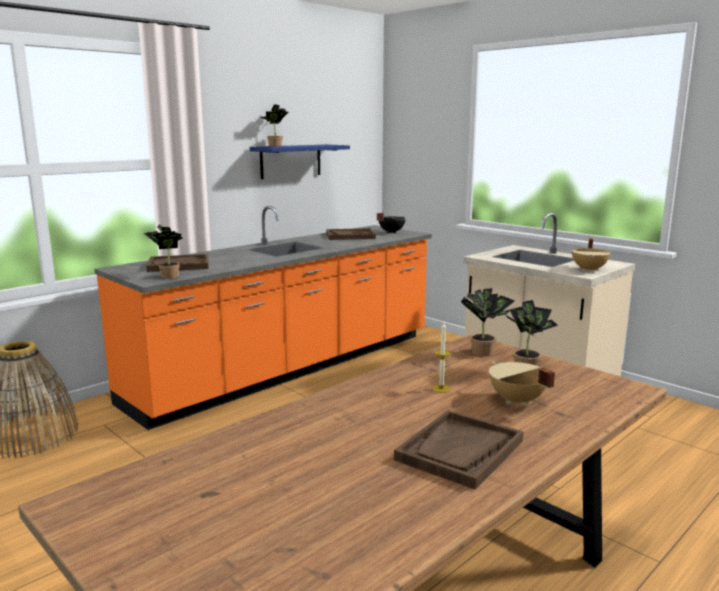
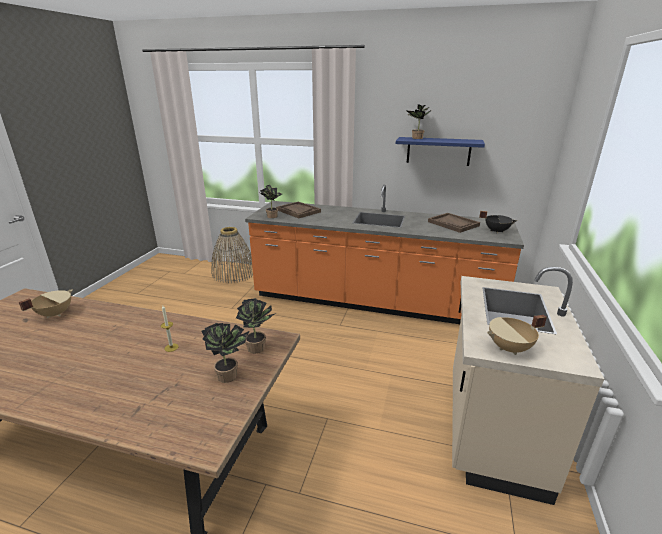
camera: 60 degrees right, 10 degrees up
brown tray [394,410,524,490] -> none
beige cooking pot [489,361,555,406] -> beige cooking pot moved to [19,289,73,318]

